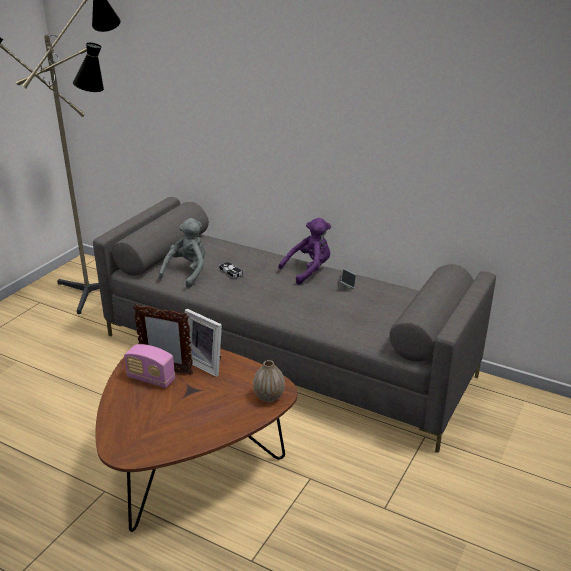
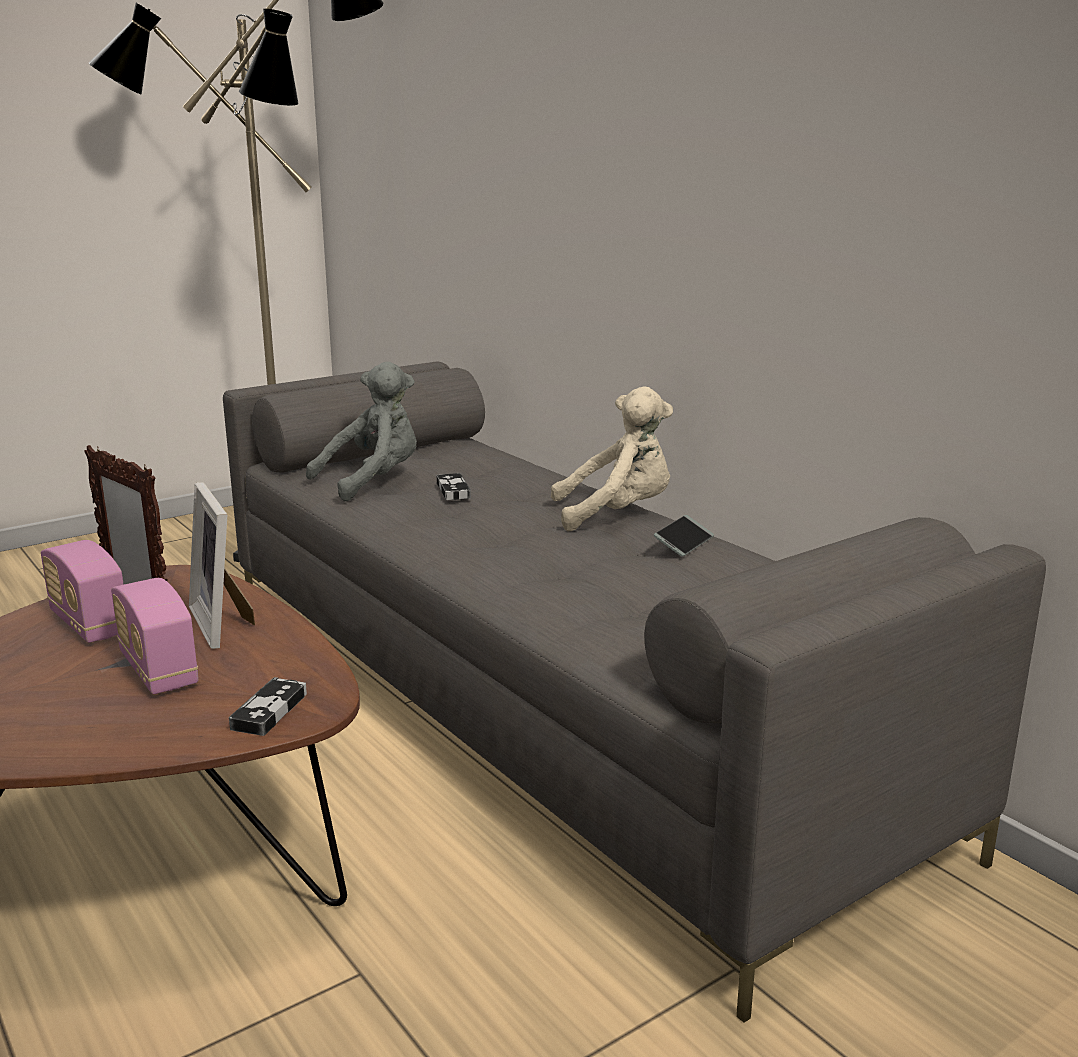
camera: 25 degrees right, 10 degrees down
vase [253,360,285,402] -> game controller [229,677,307,736]
purple plush toy [278,218,331,285] -> beige plush toy [551,386,673,531]
none -> radio [111,578,199,694]

